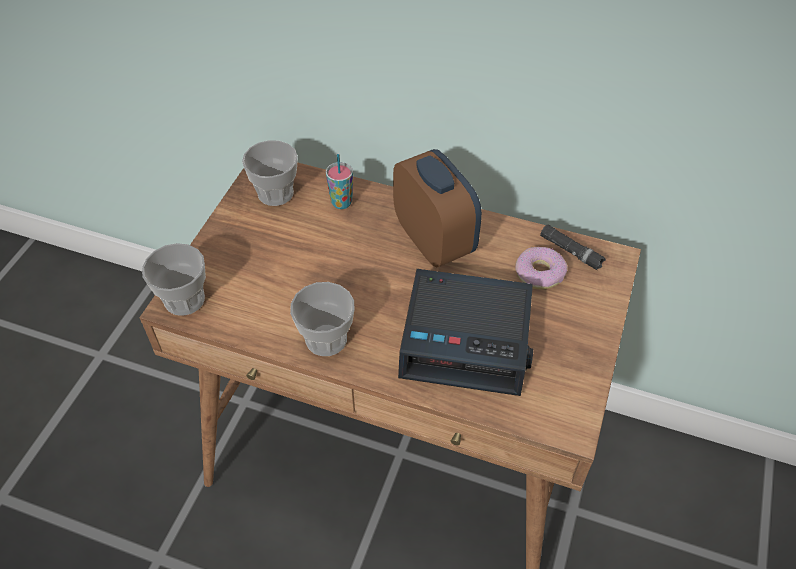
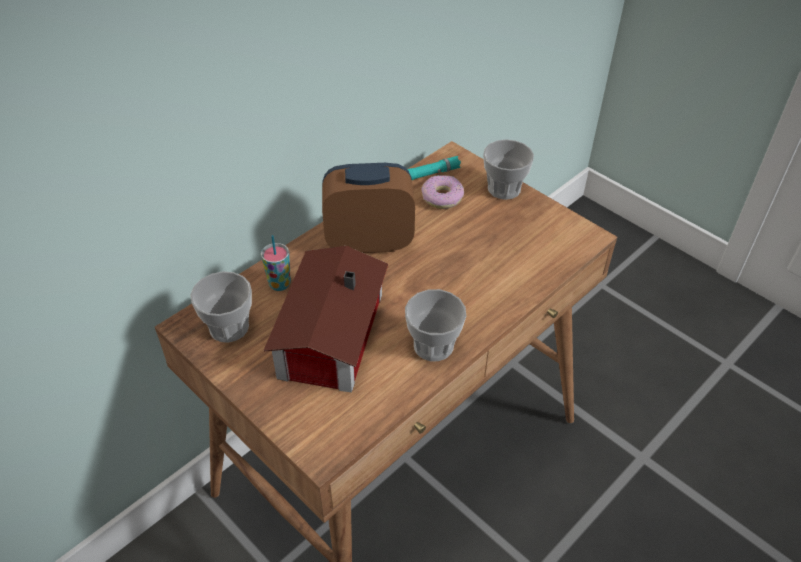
camera: 65 degrees left, 5 degrees down
cup [142,243,206,316] -> cup moved to [483,139,534,200]
alarm clock [398,269,533,396] -> none
black flashlight [540,224,606,271] -> turquoise flashlight [407,156,461,180]
none -> toy house [263,246,388,393]

